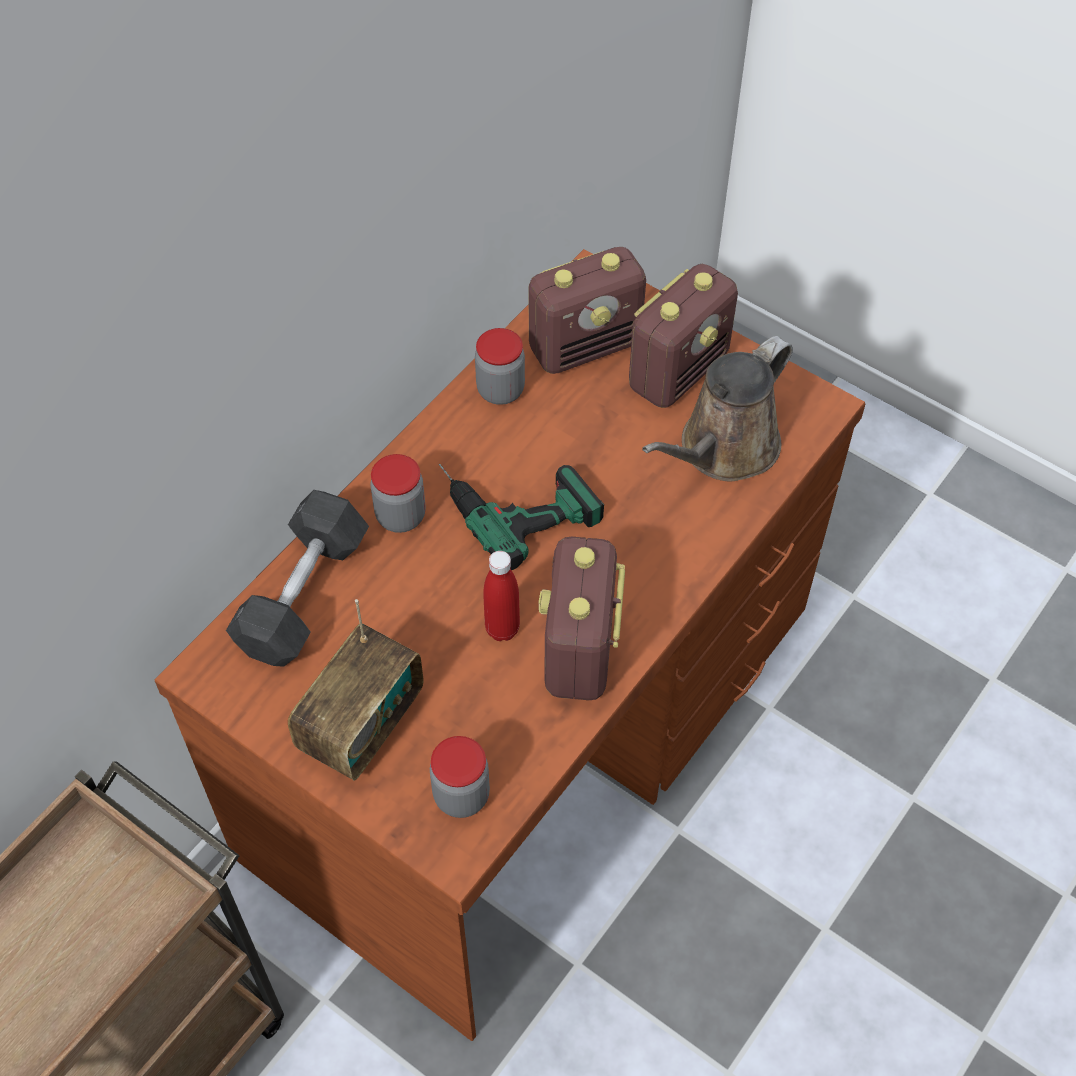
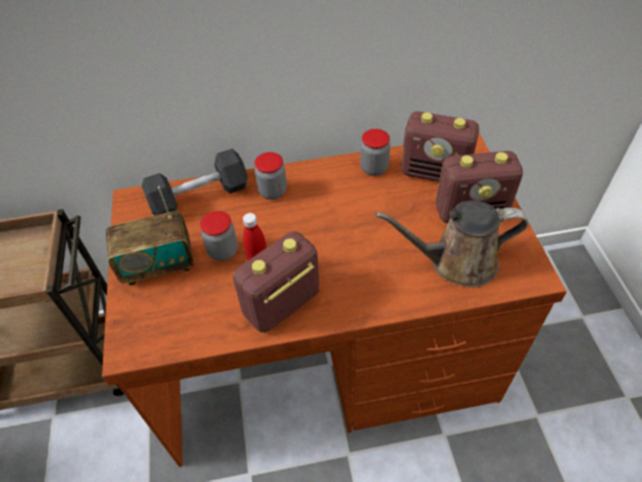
camera: 45 degrees right, 5 degrees down
jar [430,736,490,818] -> jar moved to [200,211,238,261]
power drill [439,464,604,570] -> none

